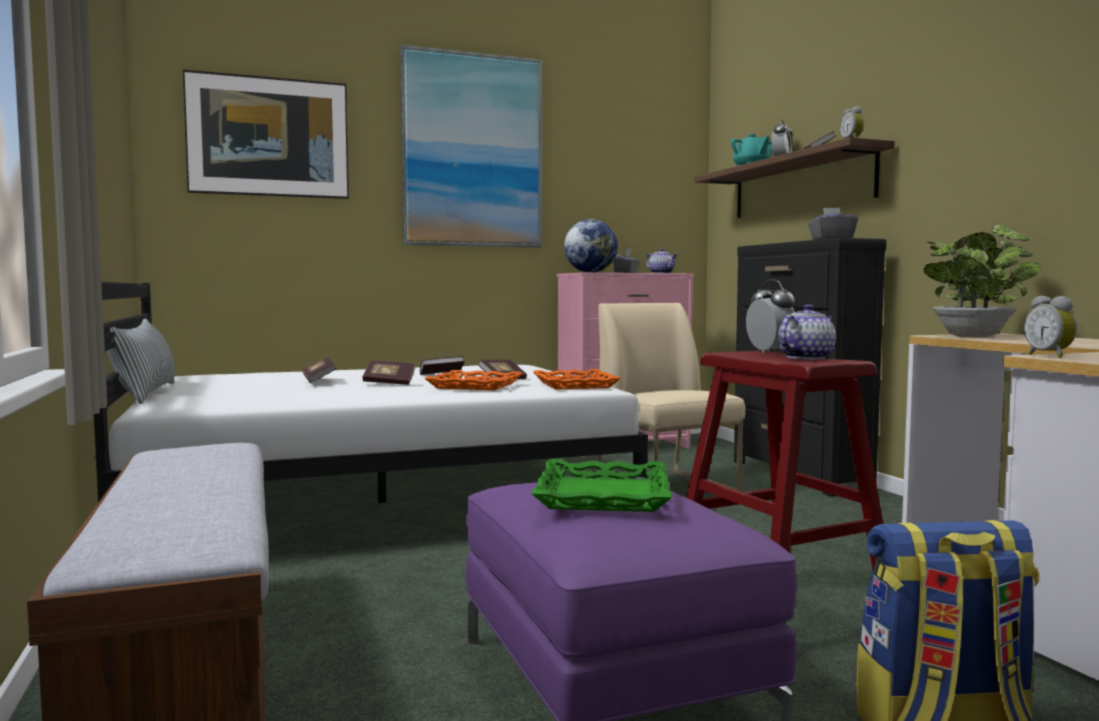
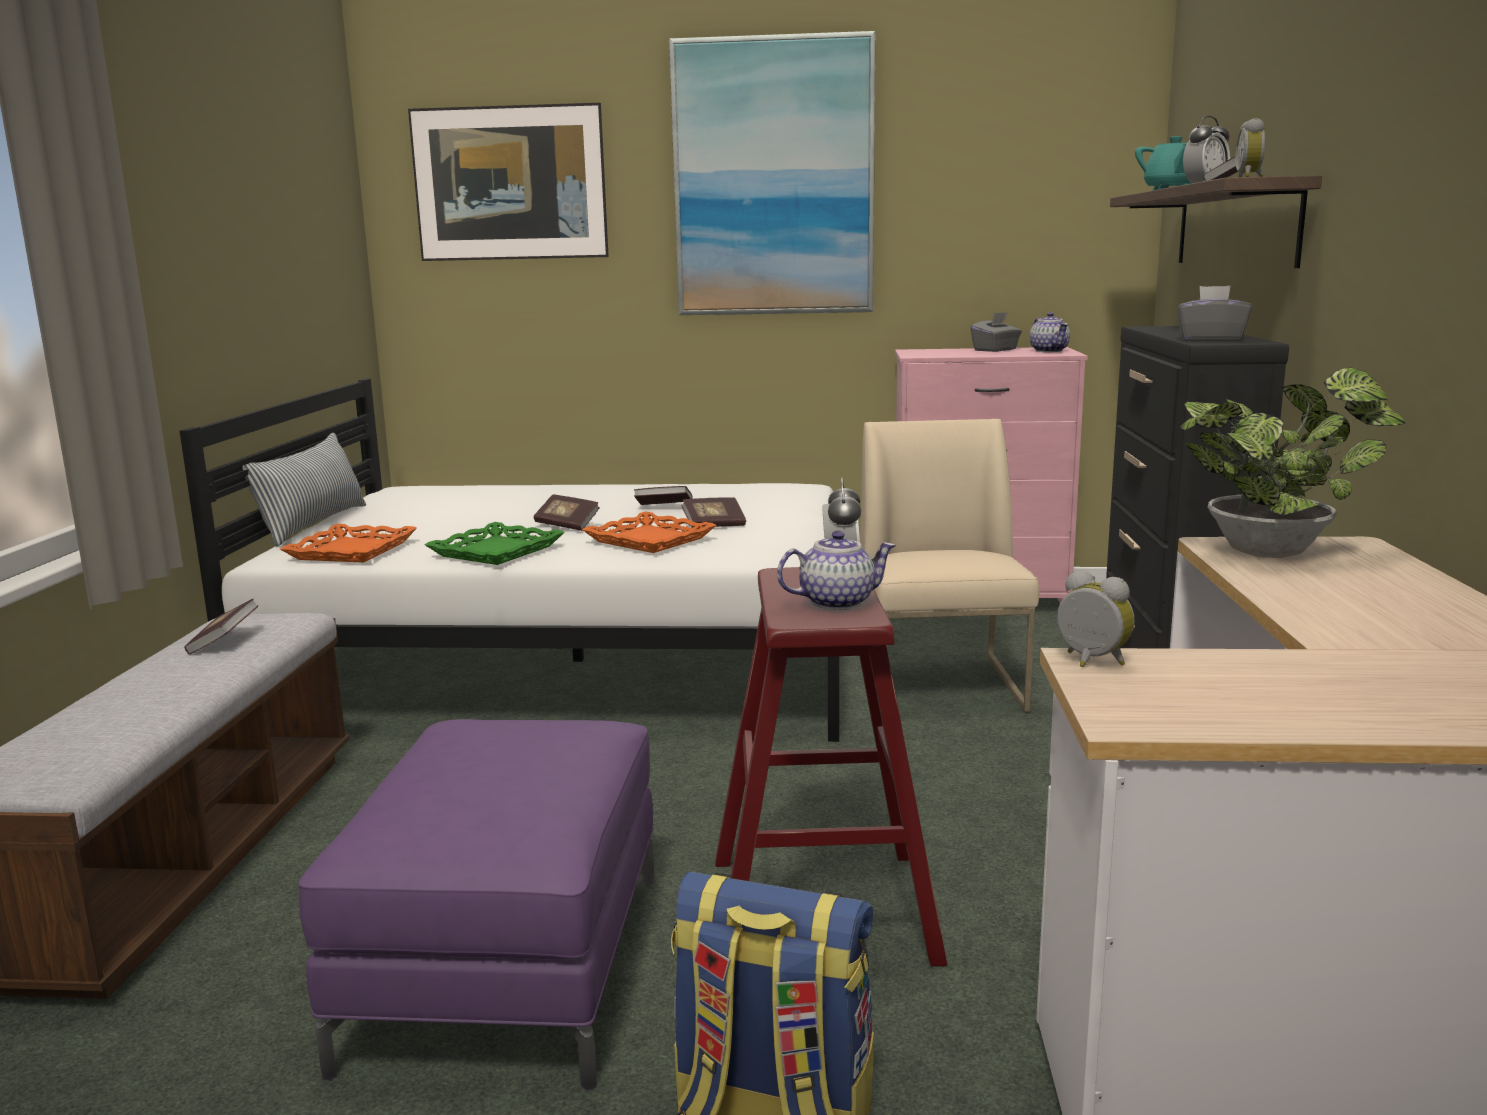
camera: 25 degrees right, 10 degrees up
book [302,357,336,383] -> book moved to [185,599,258,654]
green tray [531,459,672,512] -> green tray moved to [425,522,565,565]
orange tray [533,369,620,389] -> orange tray moved to [280,524,417,563]
globe [564,219,618,273] -> none
alarm clock [1024,296,1077,358] -> alarm clock turned 120 degrees clockwise [1057,570,1134,667]

